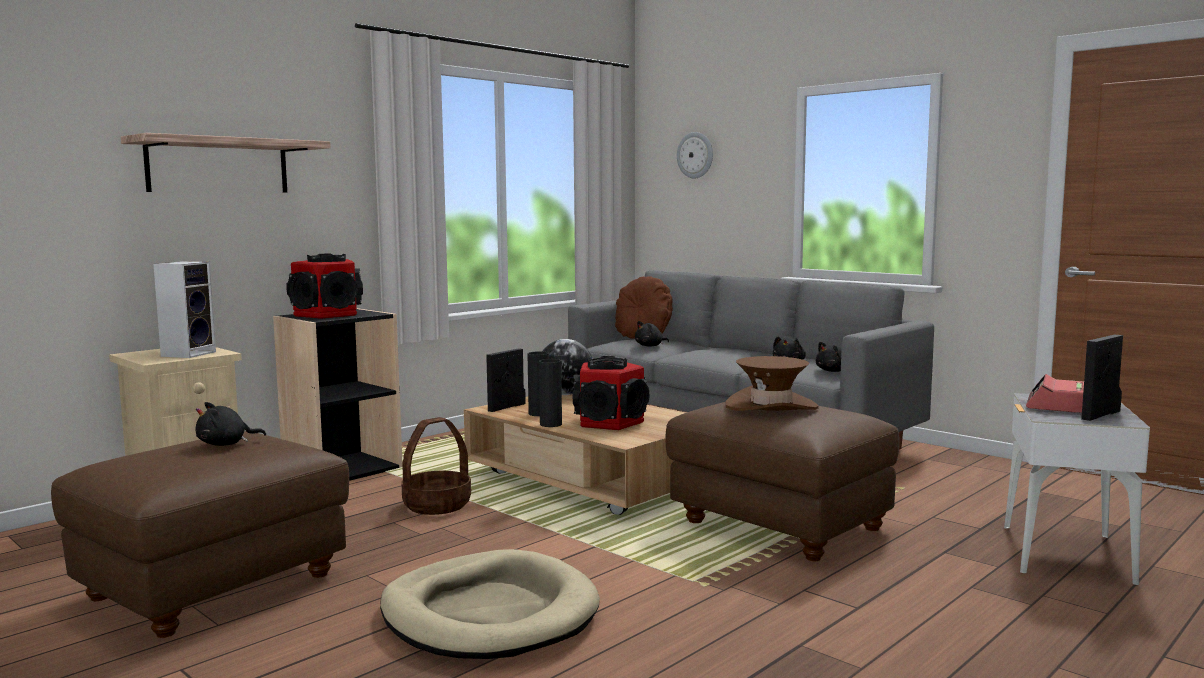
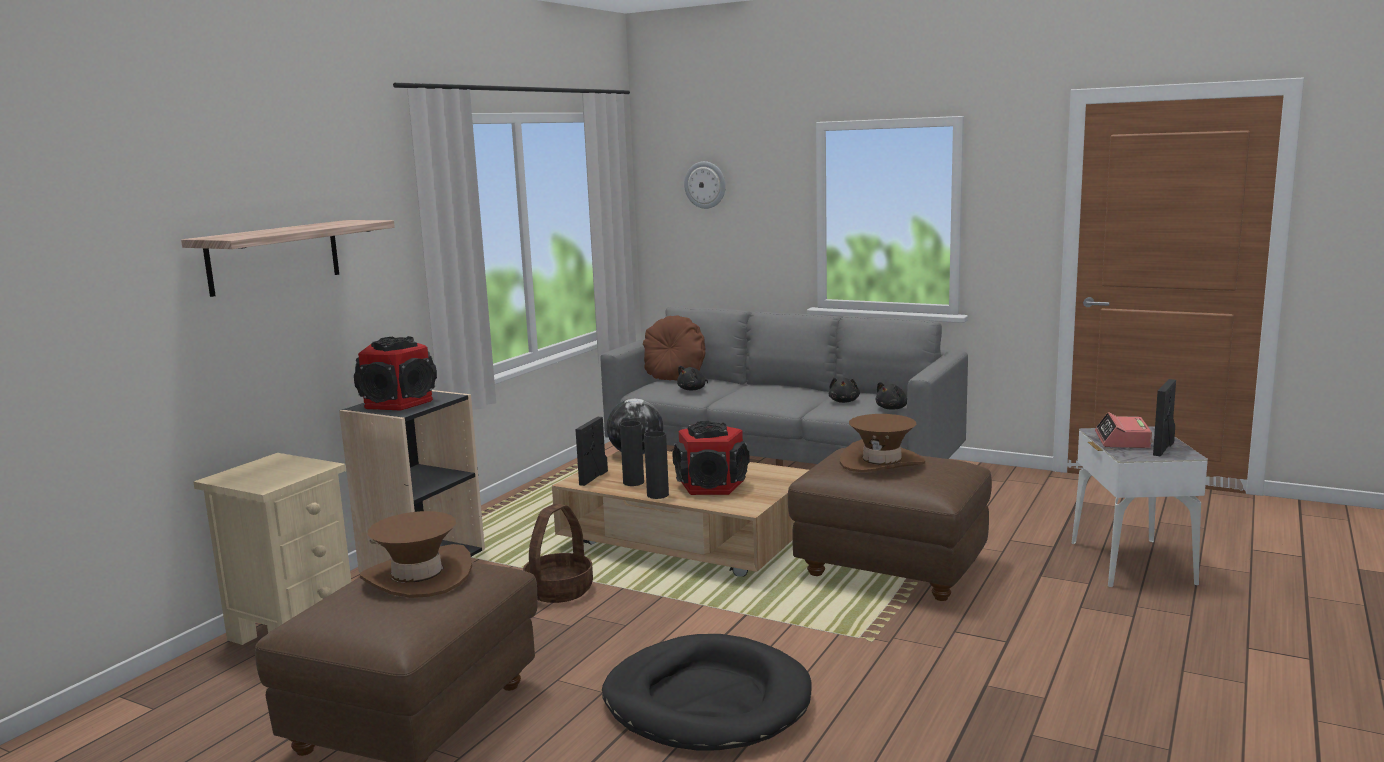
camera: 15 degrees left, 5 degrees up
speaker [153,261,216,358] -> none
black plush toy [195,402,266,446] -> brown hat [360,511,472,598]
beige dog bed [380,549,600,659] -> black dog bed [602,634,812,751]

